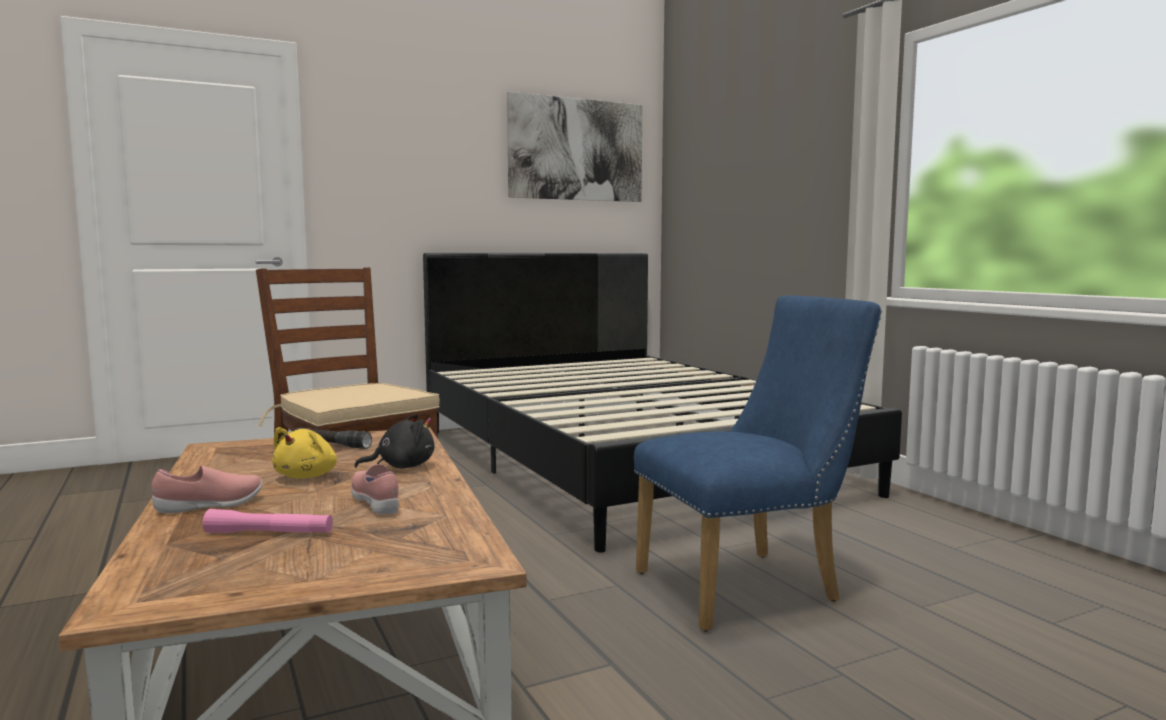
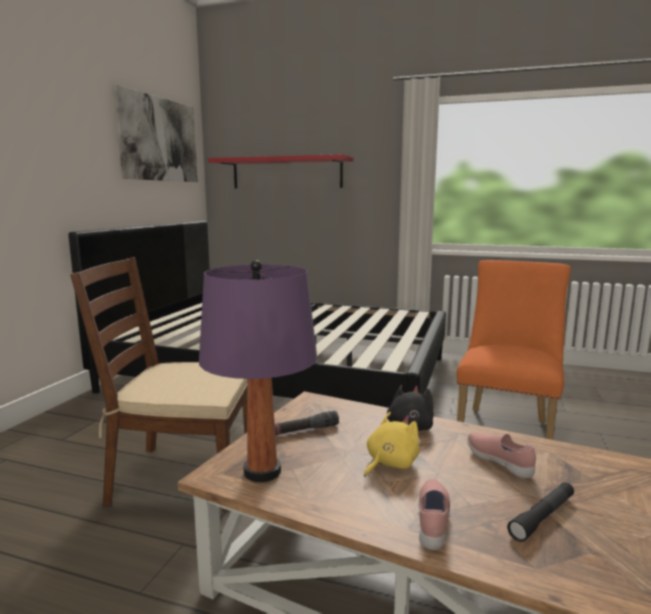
camera: 45 degrees left, 5 degrees up
pink flashlight [203,509,333,533] -> black flashlight [507,482,574,542]
yellow plush toy [272,427,337,478] -> yellow plush toy turned 105 degrees counterclockwise [364,412,420,477]
pink shoe [351,464,399,514] -> pink shoe turned 45 degrees clockwise [468,432,536,478]
blue chair [634,295,882,632] -> orange chair [457,260,571,440]
none -> purple table lamp [199,260,317,482]
none -> red shelf [208,154,354,188]

